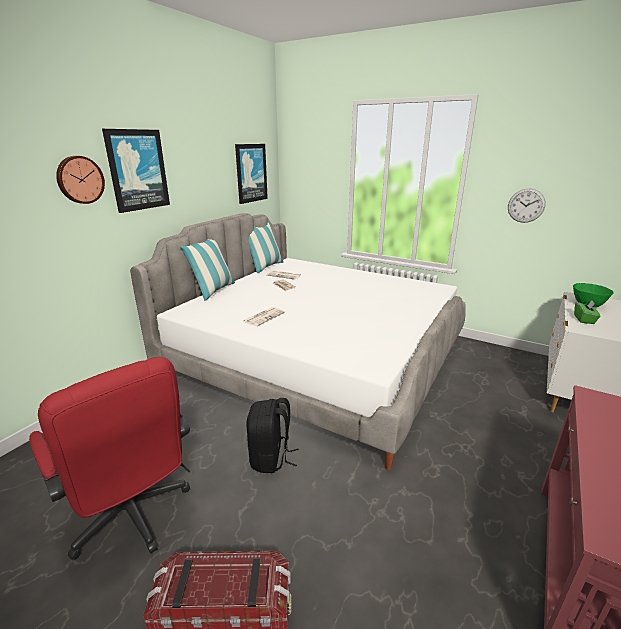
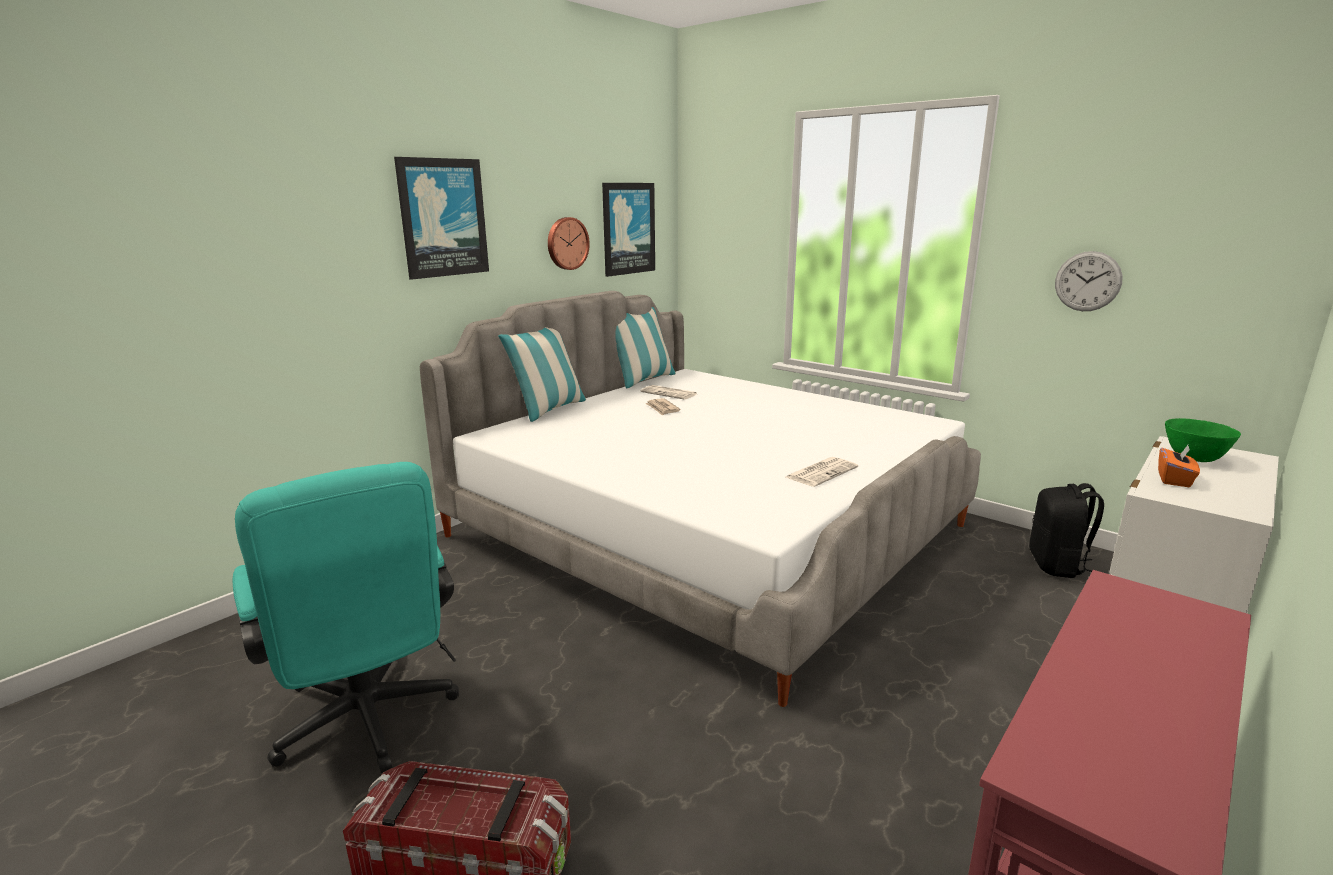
camera: 10 degrees right, 5 degrees down
red office chair [29,357,190,560] -> turquoise office chair [233,462,459,773]
wall clock [56,156,105,204] -> wall clock moved to [548,217,590,270]
newspaper [242,307,285,326] -> newspaper moved to [786,457,858,487]
black backpack [246,398,299,473] -> black backpack moved to [1029,483,1104,578]
green tissue box [574,301,600,324] -> orange tissue box [1158,445,1200,487]

